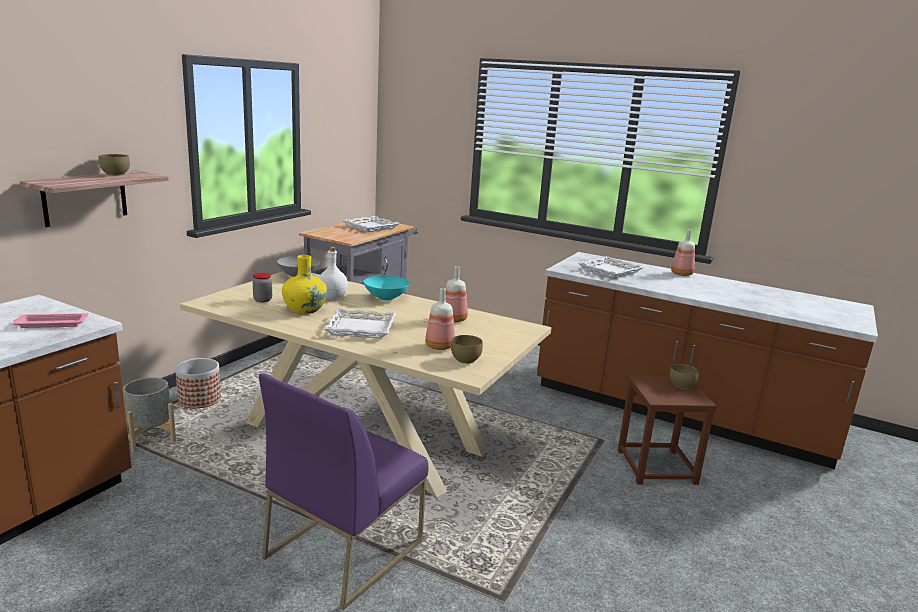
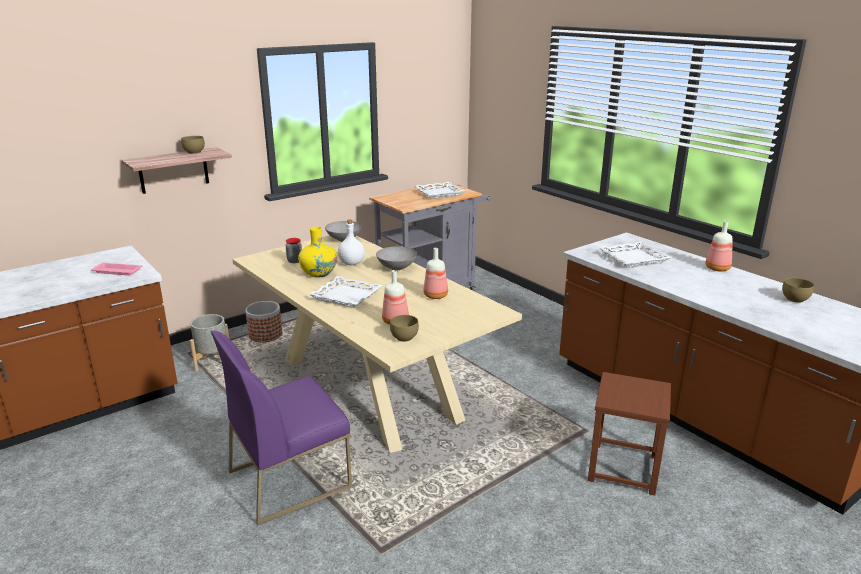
camera: 25 degrees right, 5 degrees up
turquoise bowl [364,276,409,300] -> grey bowl [376,246,417,271]
brown bowl [670,364,699,389] -> brown bowl moved to [782,278,814,303]

